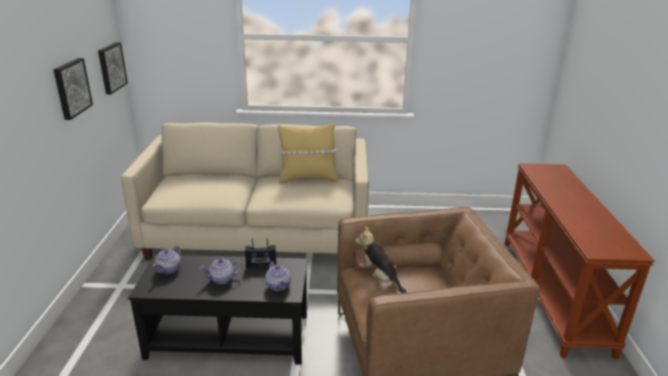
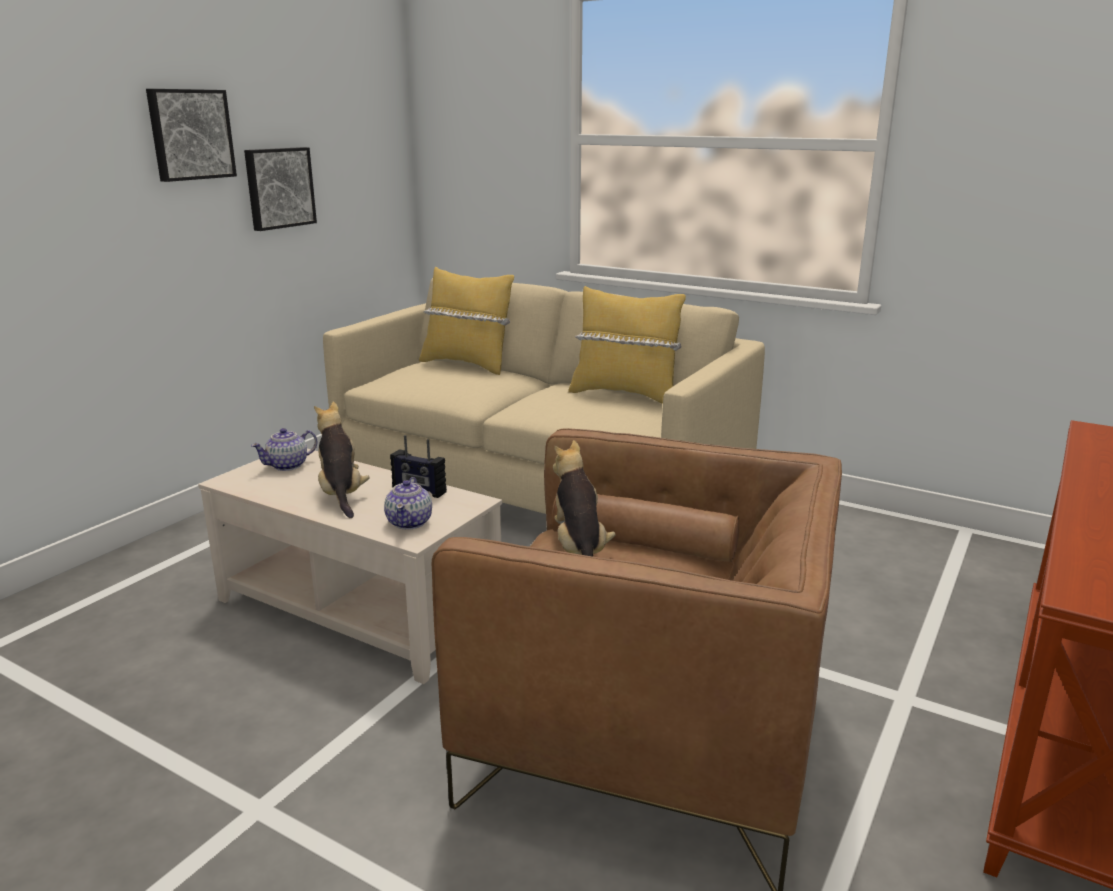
camera: 30 degrees right, 5 degrees down
picture [98,42,128,94] -> picture moved to [146,89,237,182]
black coffee table [128,254,308,365] -> beige coffee table [198,448,502,684]
teapot [200,258,242,284] -> plush toy [314,401,370,518]
none -> yellow pillow [419,267,514,375]

